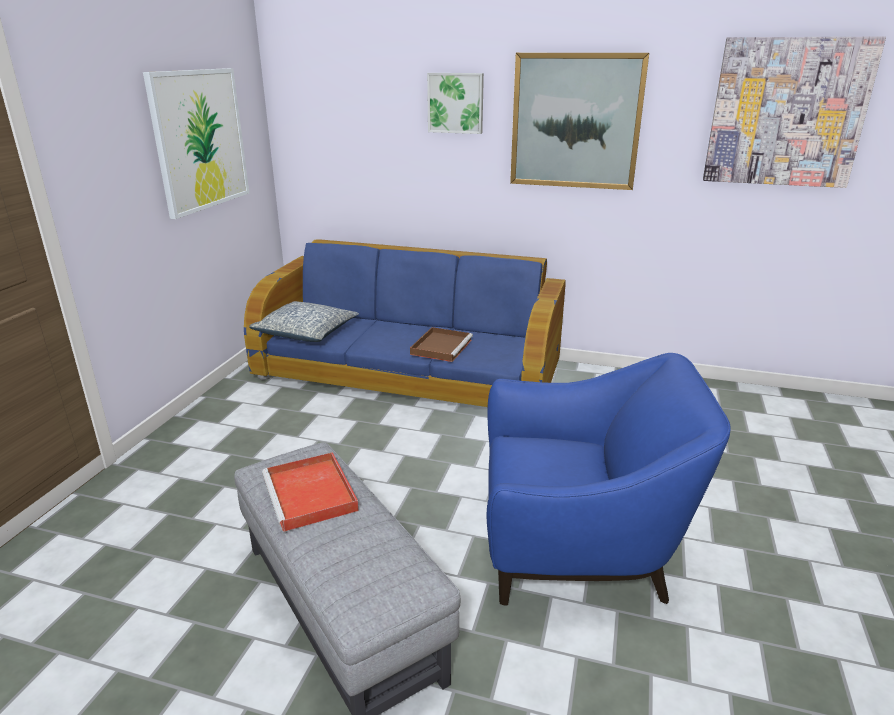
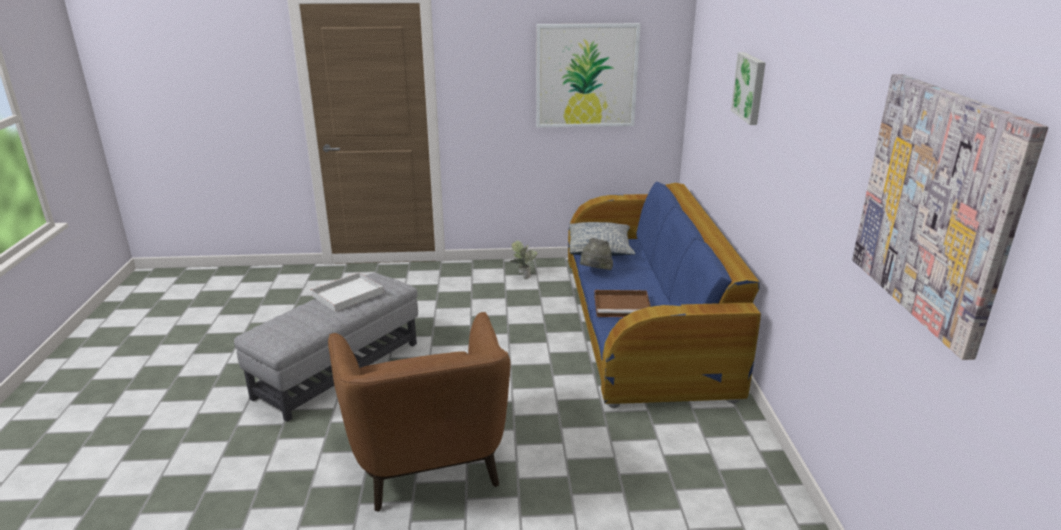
camera: 70 degrees right, 0 degrees up
red tray [262,452,359,532] -> white tray [311,272,384,312]
blue armchair [487,353,731,605] -> brown armchair [328,312,511,511]
picture [510,53,649,190] -> none
none -> potted plant [510,240,537,279]
none -> grey hat [580,238,613,270]

